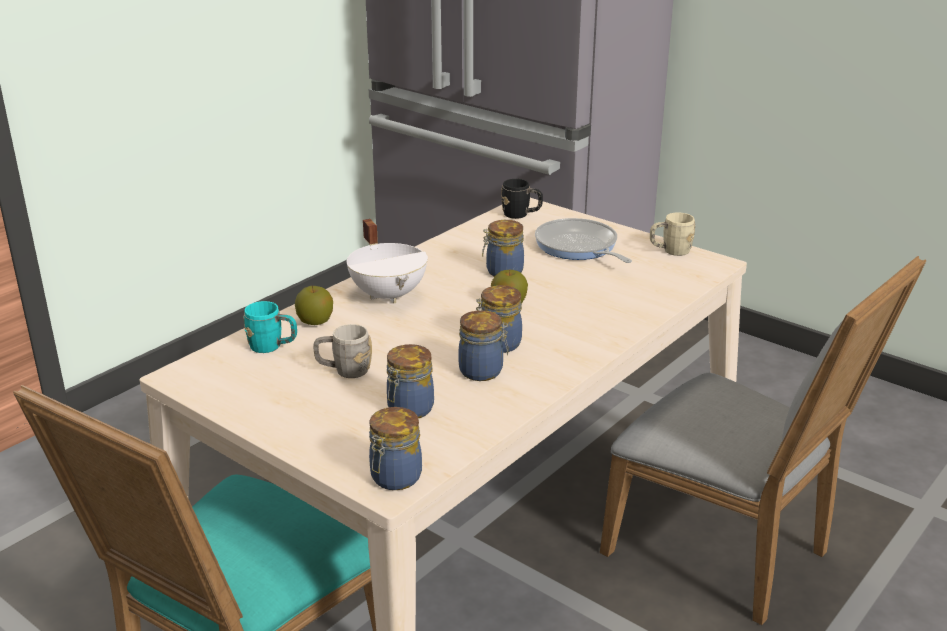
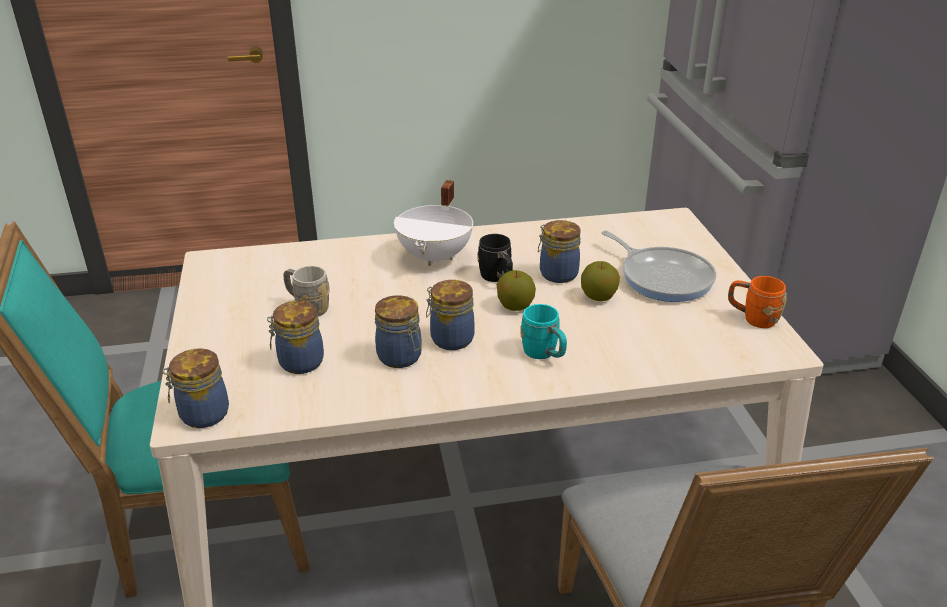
camera: 40 degrees right, 5 degrees up
turquoise mug [243,301,297,353] -> turquoise mug moved to [520,304,567,359]
apple [295,286,333,325] -> apple moved to [581,261,620,301]
black mug [501,179,543,219] -> black mug moved to [477,234,513,282]
frying pan [535,218,632,263] -> frying pan turned 135 degrees clockwise [601,230,716,302]
beige mug [650,213,696,256] -> orange mug [728,276,787,328]

